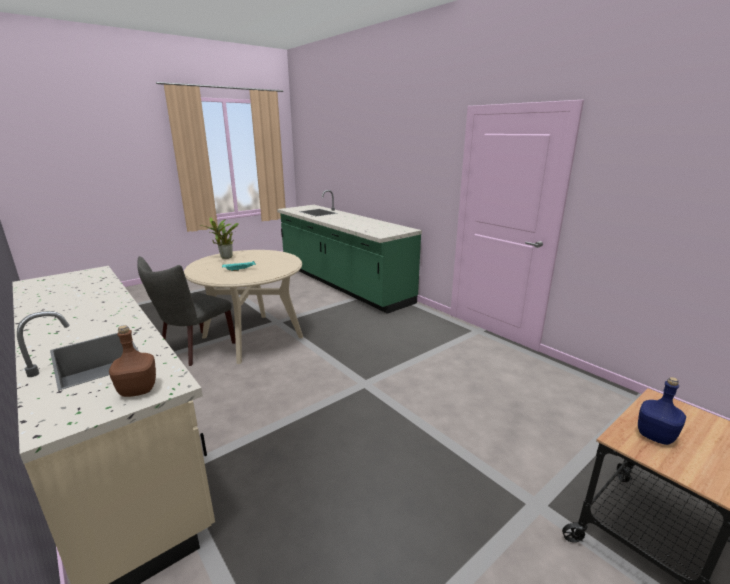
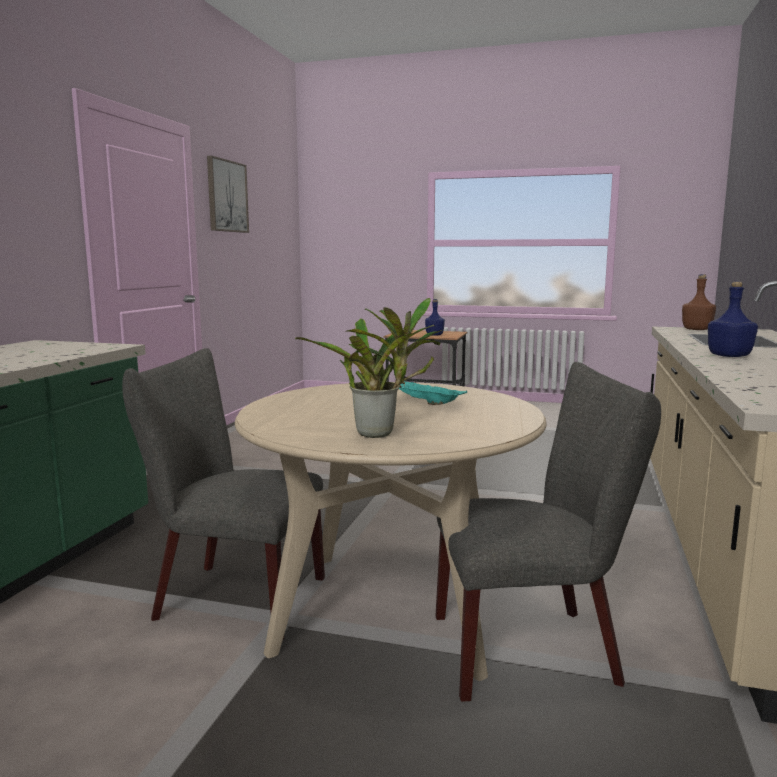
camera: 125 degrees left, 10 degrees down
none -> grey chair [122,348,325,639]
none -> picture [207,156,249,233]
none -> blue bottle [708,281,758,357]

